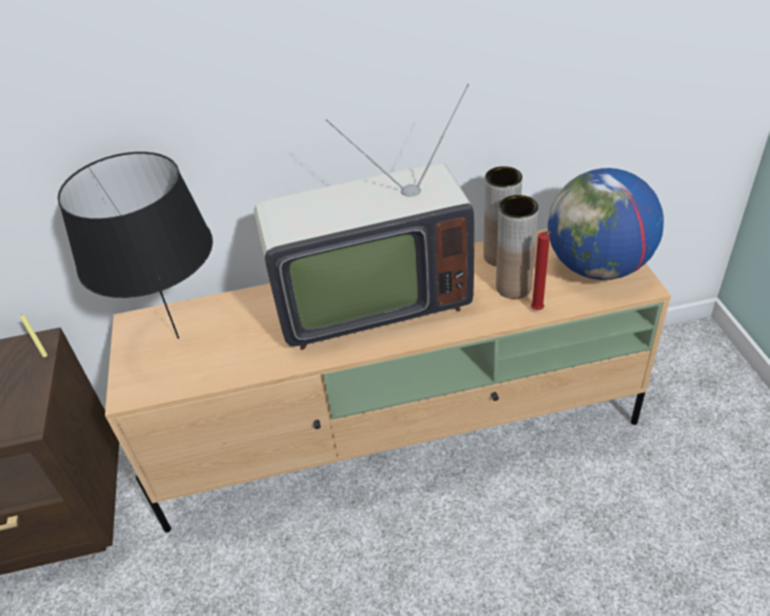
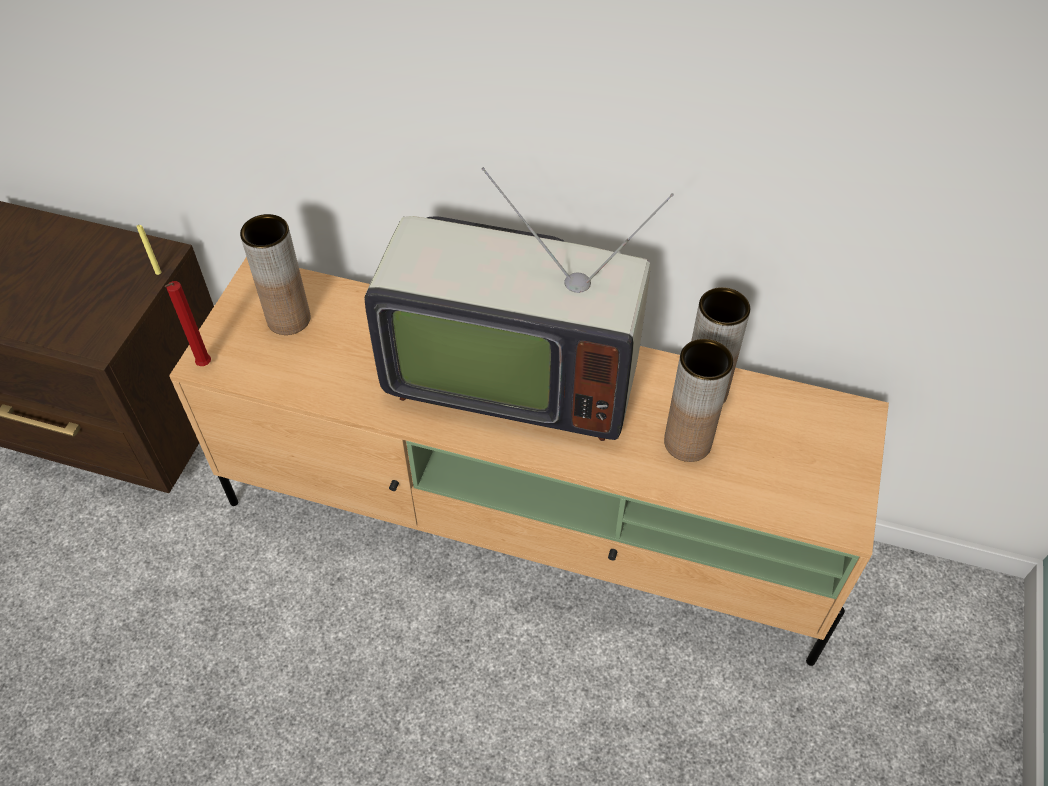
camera: 25 degrees right, 10 degrees up
black table lamp [58,152,213,339] -> brown vase [240,214,311,335]
red candle [531,231,552,310] -> red candle moved to [165,281,211,366]
globe [548,168,664,280] -> none

